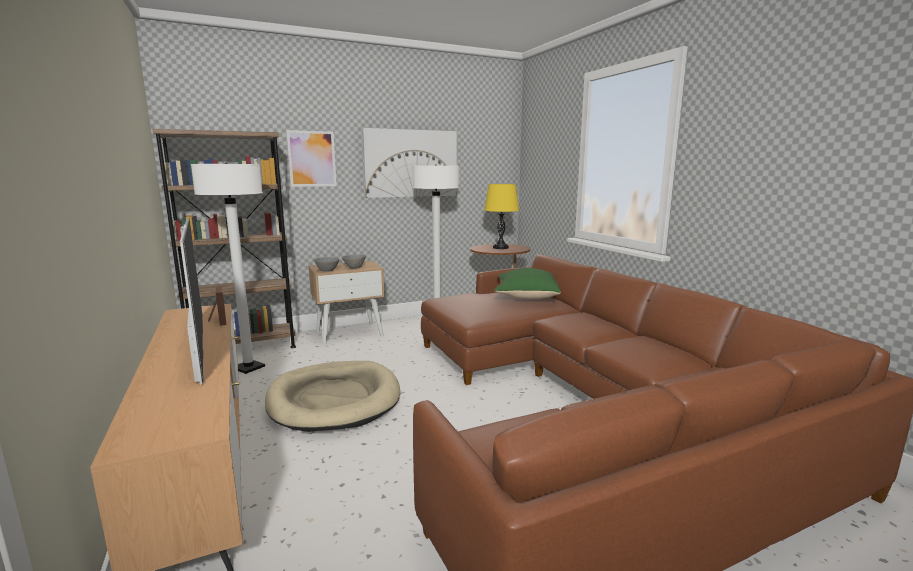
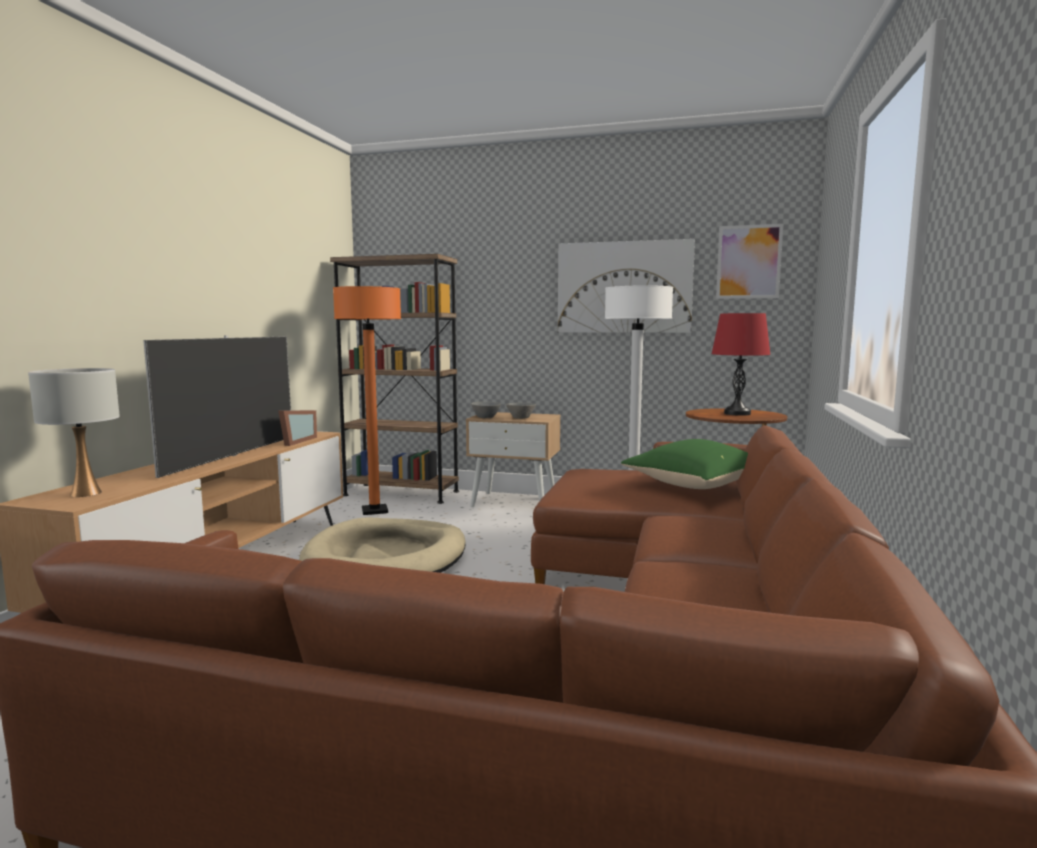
camera: 40 degrees right, 5 degrees down
white floor lamp [191,163,265,374] -> orange floor lamp [333,286,401,515]
picture [286,130,337,187] -> picture moved to [716,224,783,299]
yellow table lamp [484,184,519,249] -> red table lamp [711,313,771,416]
none -> white table lamp [28,368,120,497]

